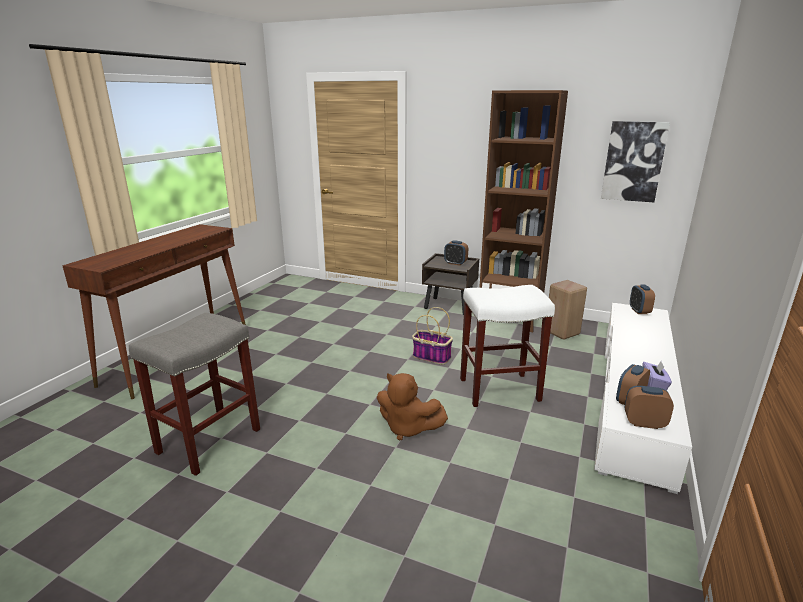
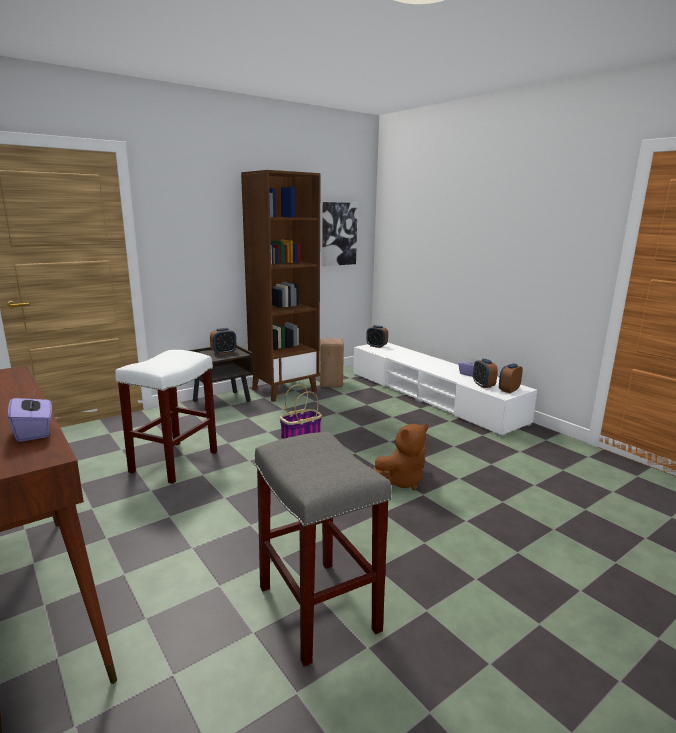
camera: 60 degrees left, 5 degrees down
white stool [460,285,555,407] -> white stool moved to [115,350,217,484]
none -> purple tissue box [8,390,52,442]

